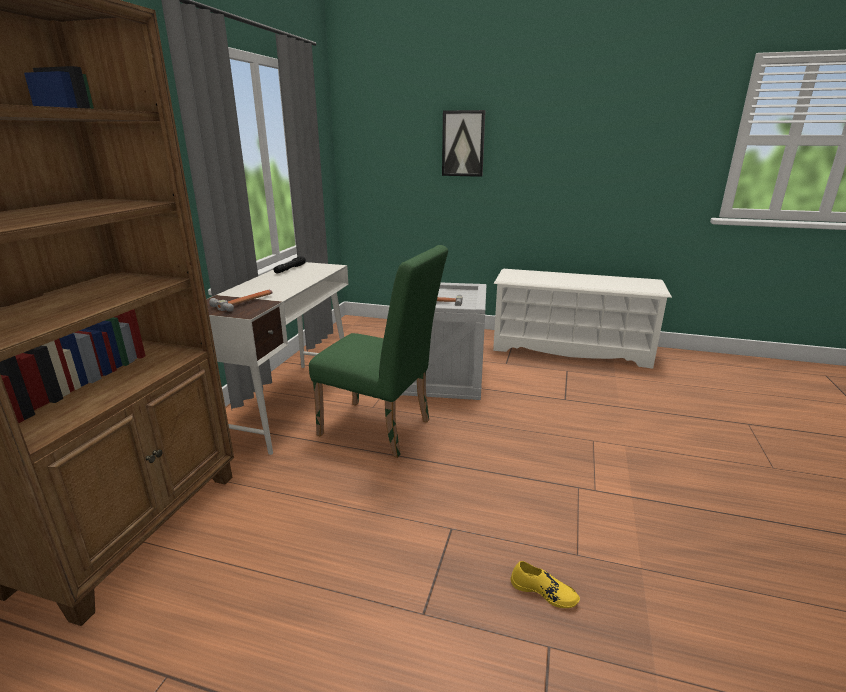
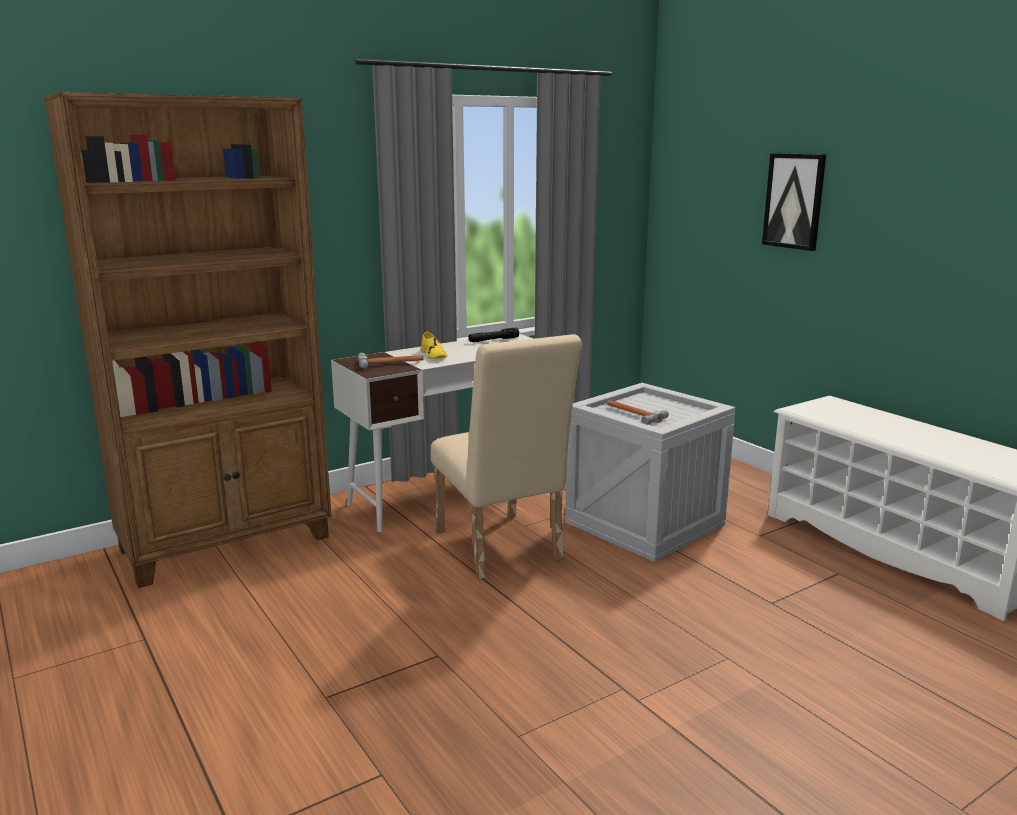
camera: 40 degrees right, 5 degrees down
green chair [309,245,448,458] -> beige chair [431,334,582,579]
yellow shoe [511,561,580,608] -> yellow shoe moved to [421,331,447,359]

